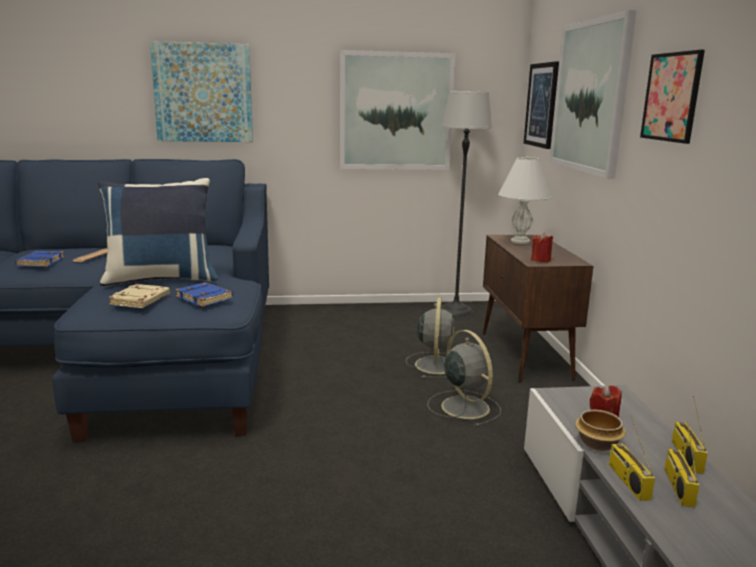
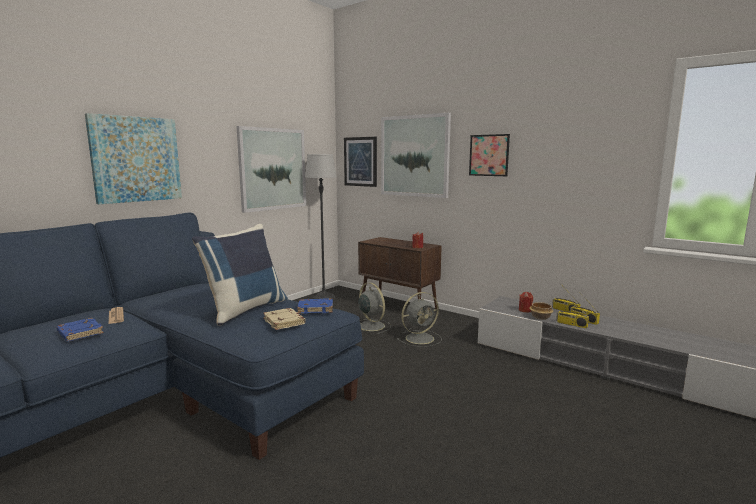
camera: 45 degrees left, 5 degrees down
grey fan [427,330,501,427] -> grey fan turned 135 degrees clockwise [397,292,442,347]
white table lamp [498,156,551,244] -> none

